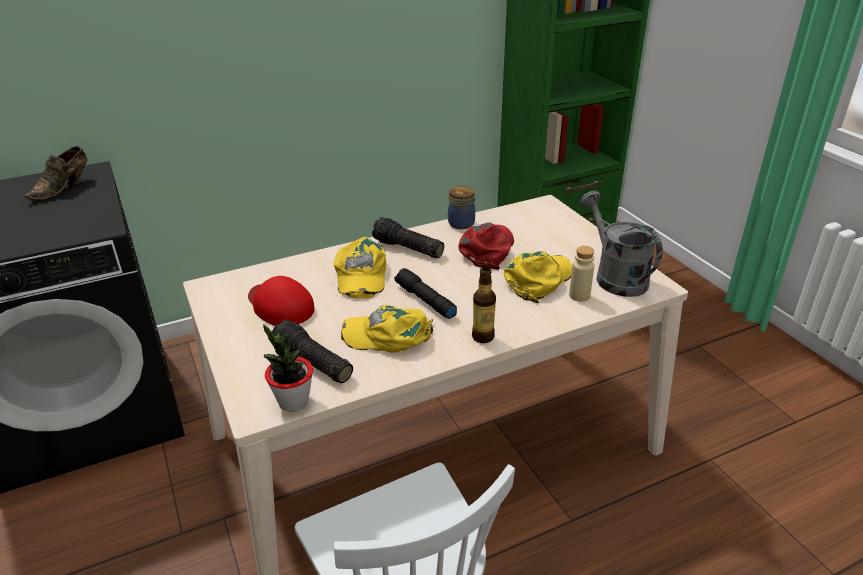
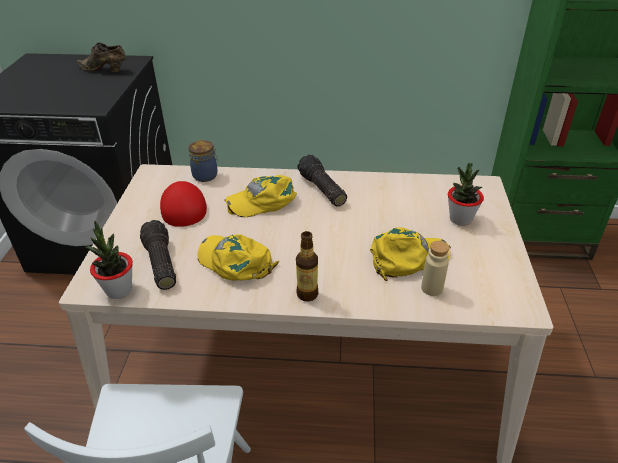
camera: 30 degrees right, 5 degrees up
brown shoe [24,146,87,200] -> brown shoe turned 45 degrees clockwise [77,42,126,72]
yellow cap [334,237,386,299] -> yellow cap turned 45 degrees clockwise [225,175,297,217]
black flashlight [394,268,457,319] -> none
jar [448,186,475,229] -> jar moved to [188,140,218,182]
red cap [458,222,514,270] -> none
grey watering can [580,191,663,297] -> none
none -> potted plant [448,163,484,226]

